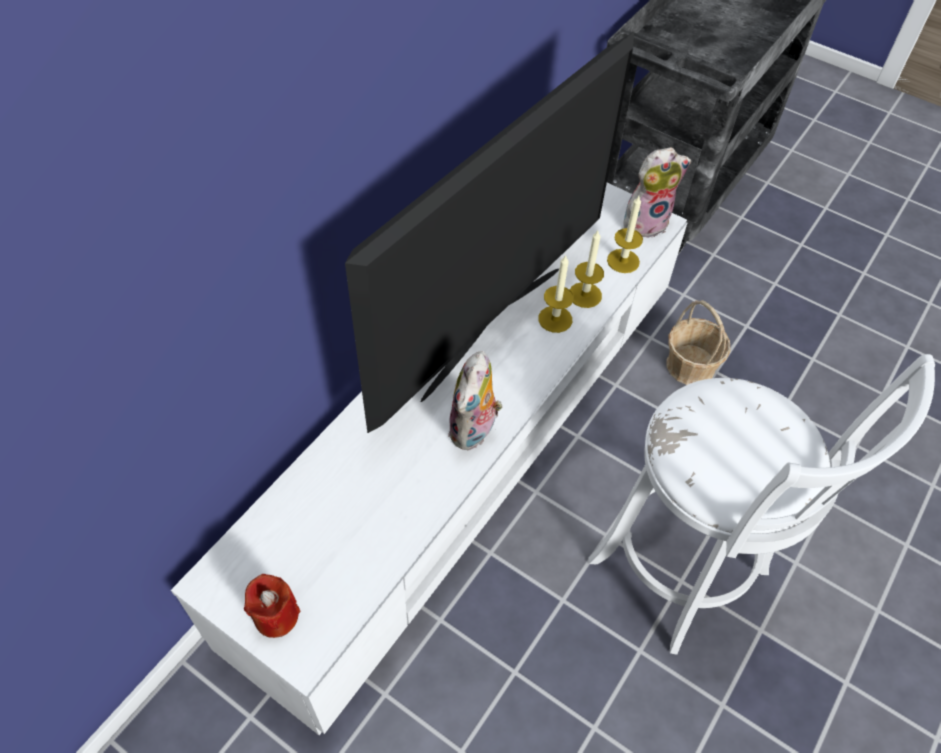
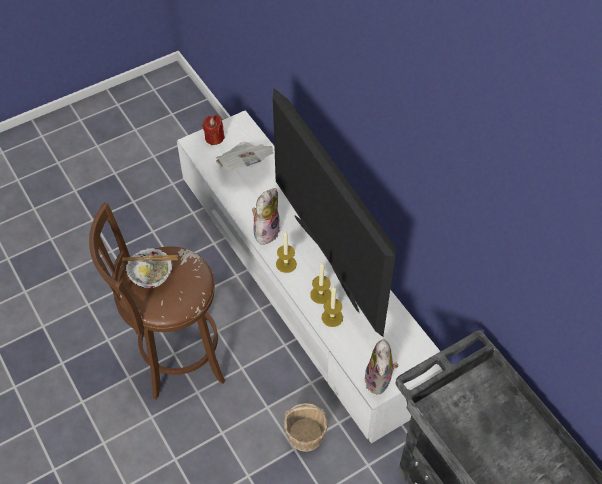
camera: 115 degrees right, 0 degrees up
plush toy [448,351,503,450] -> plush toy turned 75 degrees clockwise [252,188,281,245]
white stool [588,354,935,655] -> brown stool [89,202,225,399]
candle [607,196,643,273] -> candle moved to [276,230,297,273]
none -> bowl [122,248,178,288]
none -> newspaper [216,142,274,171]

